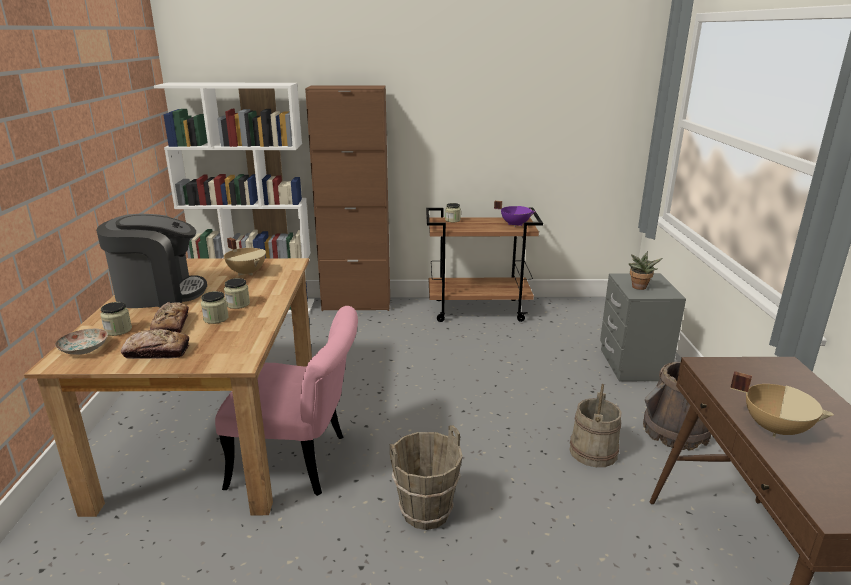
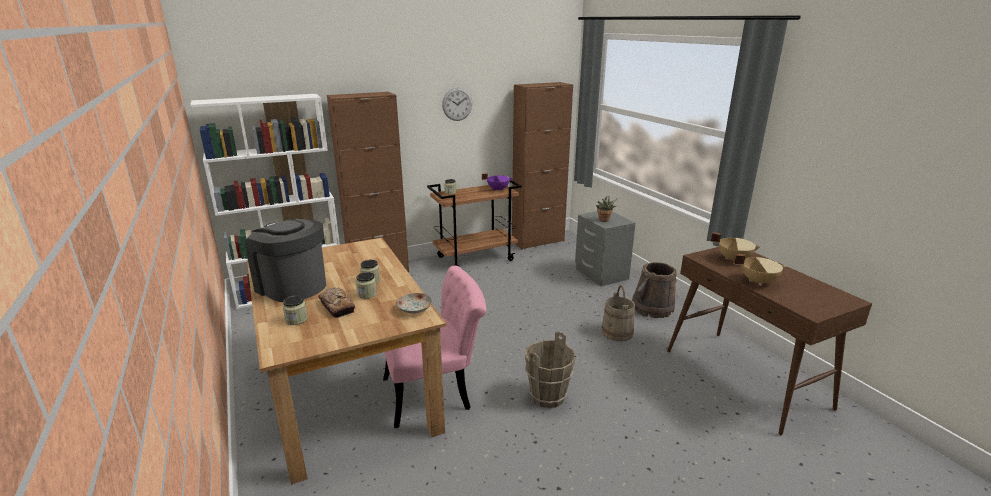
camera: 25 degrees left, 0 degrees up
plate [55,329,108,355] -> plate moved to [396,293,432,314]
coffee machine [96,214,207,308] -> coffee machine turned 105 degrees counterclockwise [245,219,326,302]
bread [121,329,189,359] -> none
beige cooking pot [224,237,266,276] -> beige cooking pot moved to [711,232,761,261]
none -> wall clock [442,88,472,121]
none -> brown cabinet [512,82,573,250]

